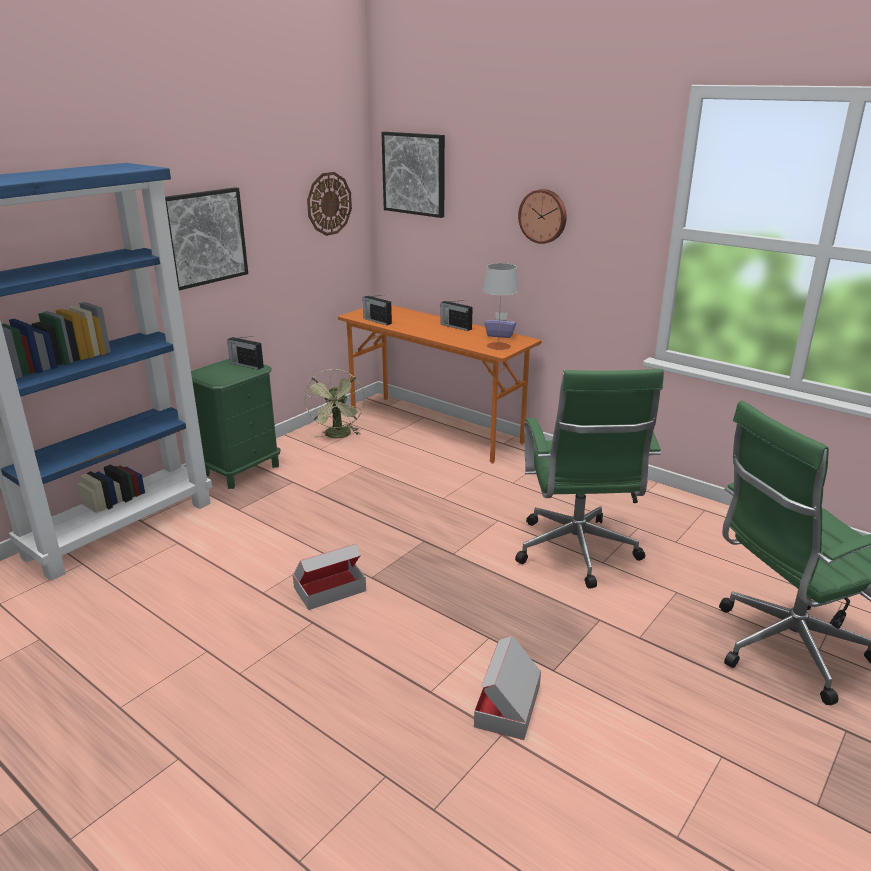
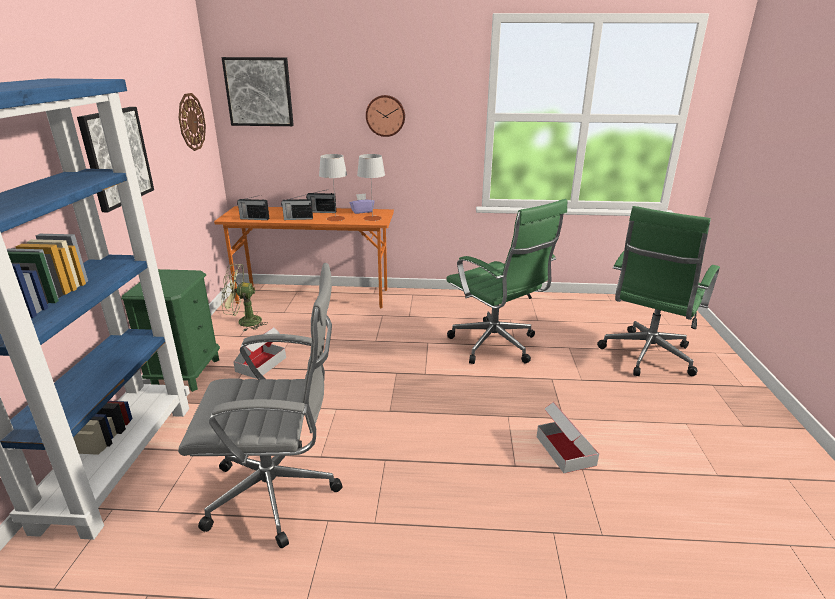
camera: 35 degrees left, 0 degrees up
radio [227,336,264,370] -> radio moved to [281,194,313,220]
cardboard box [293,543,366,610] -> cardboard box moved to [233,327,286,379]
green fan [304,369,365,438] -> green fan turned 120 degrees clockwise [221,264,268,331]
none -> grey office chair [178,263,343,548]
none -> grey table lamp [319,154,347,221]

